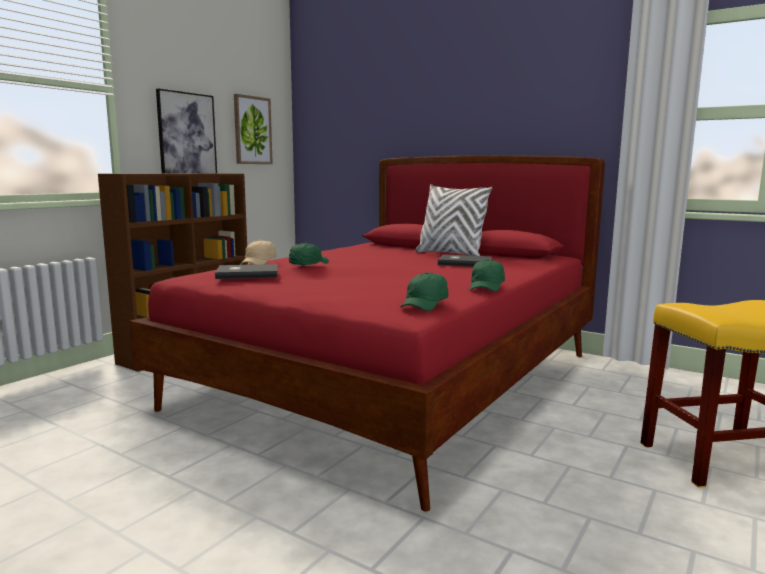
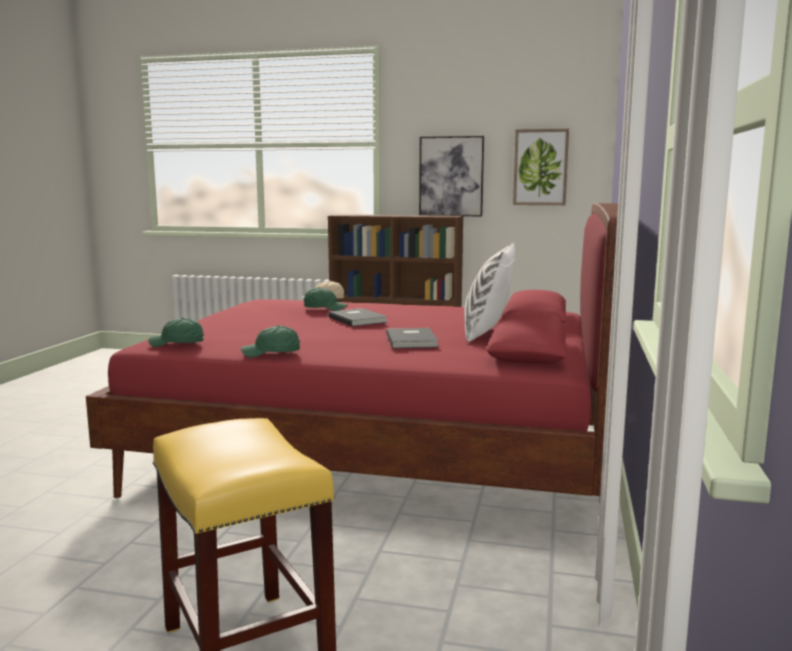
camera: 70 degrees right, 0 degrees up
grey book [215,264,277,279] -> grey book moved to [328,308,388,326]

